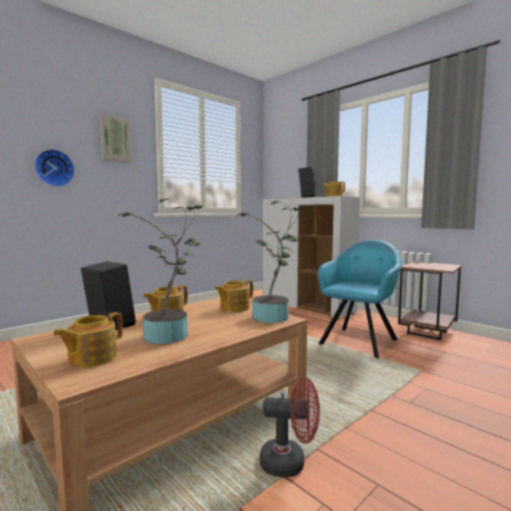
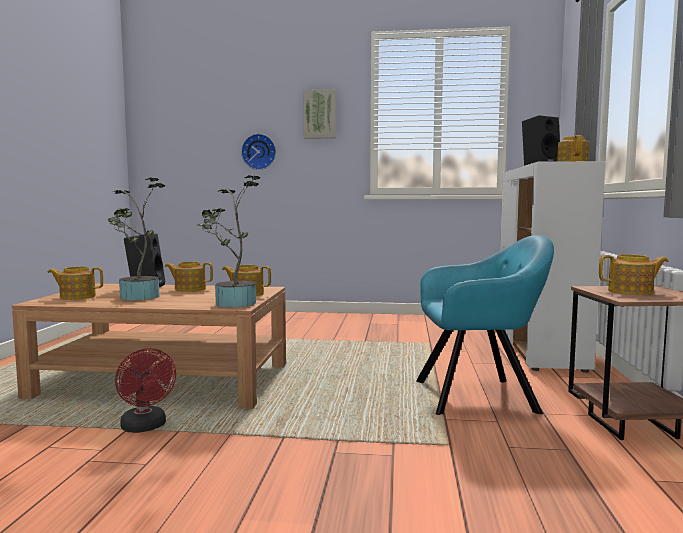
camera: 50 degrees right, 0 degrees up
none -> teapot [599,254,668,295]

